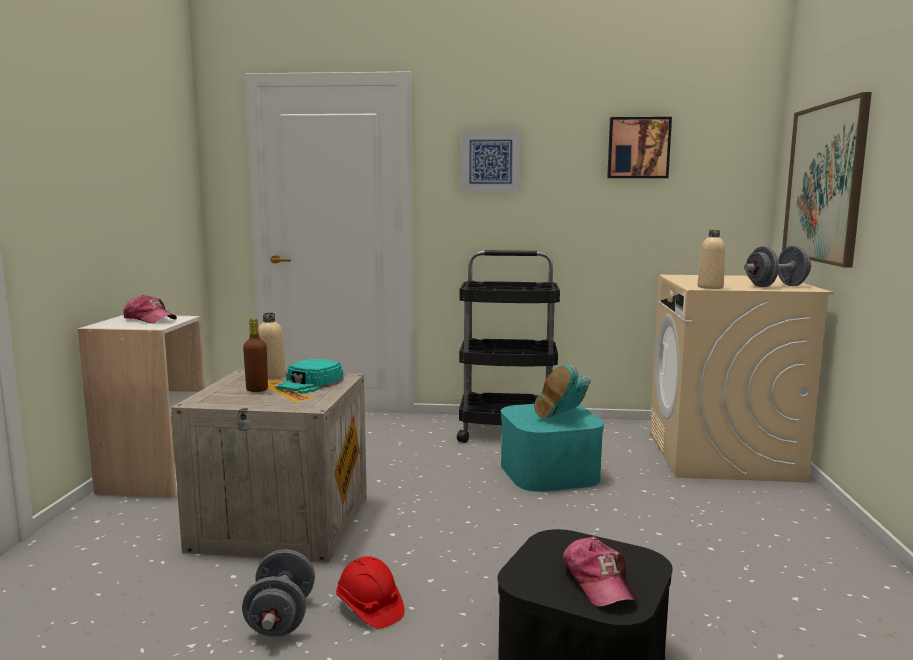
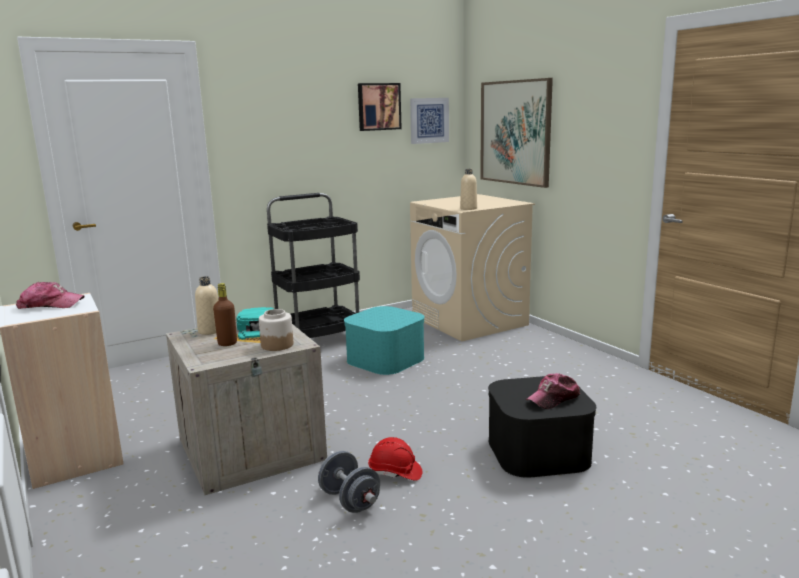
camera: 35 degrees left, 5 degrees up
picture [461,131,521,192] -> picture moved to [410,98,449,144]
turquoise boot [534,365,591,418] -> none
cap [563,536,638,607] -> cap turned 105 degrees clockwise [526,373,580,409]
grey dumbbell [744,246,812,287] -> none
none -> jar [259,309,293,351]

